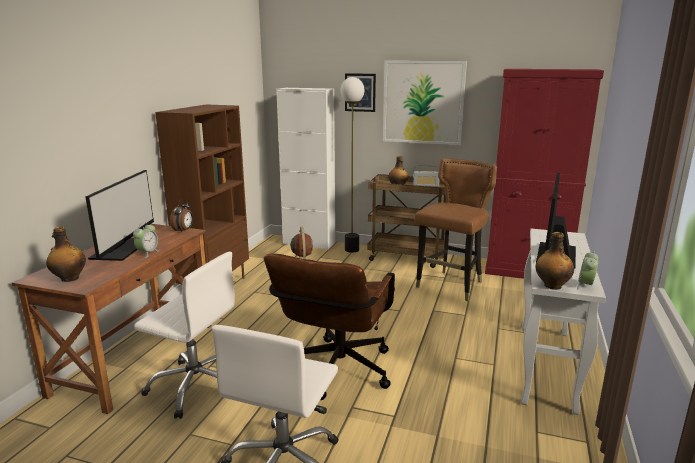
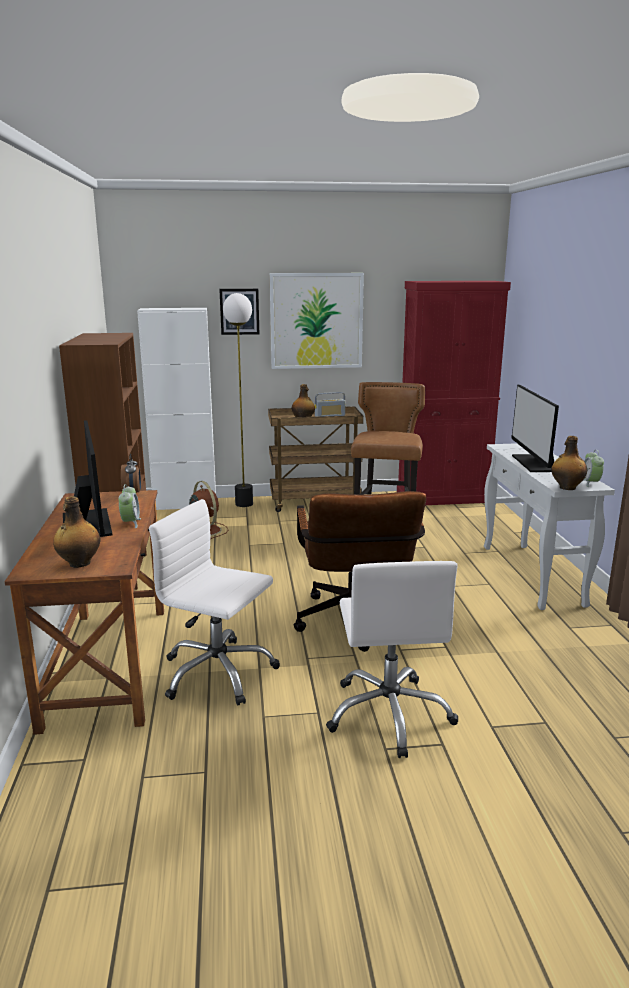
camera: 25 degrees left, 0 degrees up
white office chair [134,252,235,419] -> white office chair turned 150 degrees counterclockwise [149,499,280,705]

